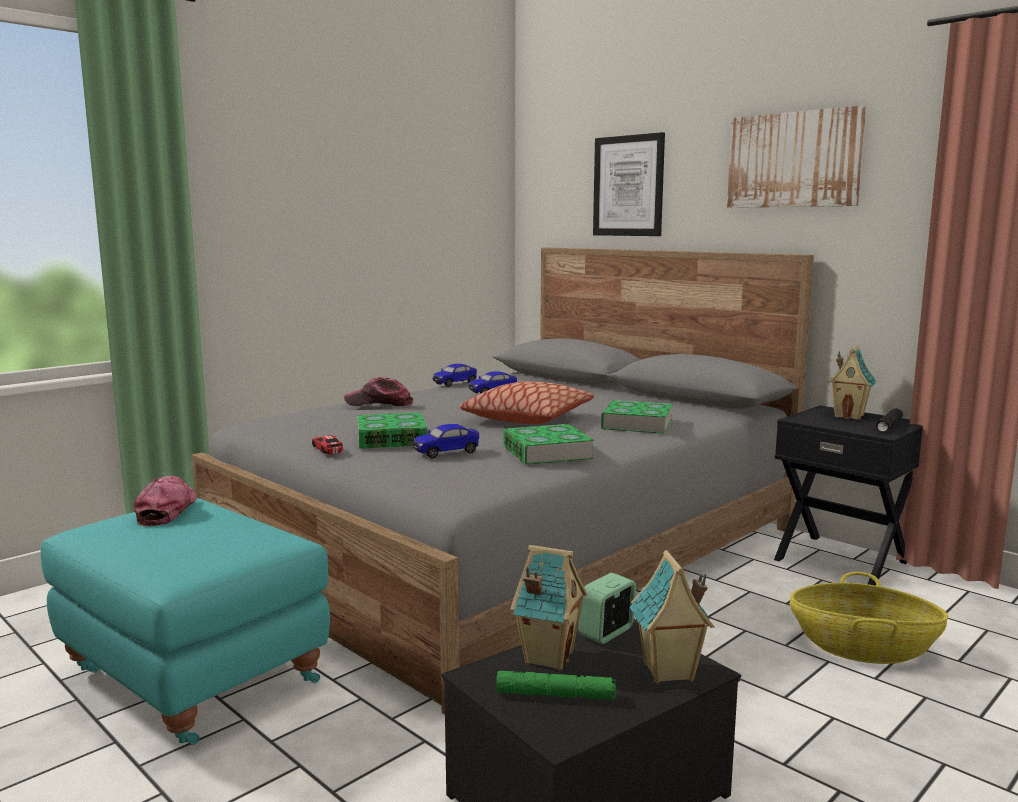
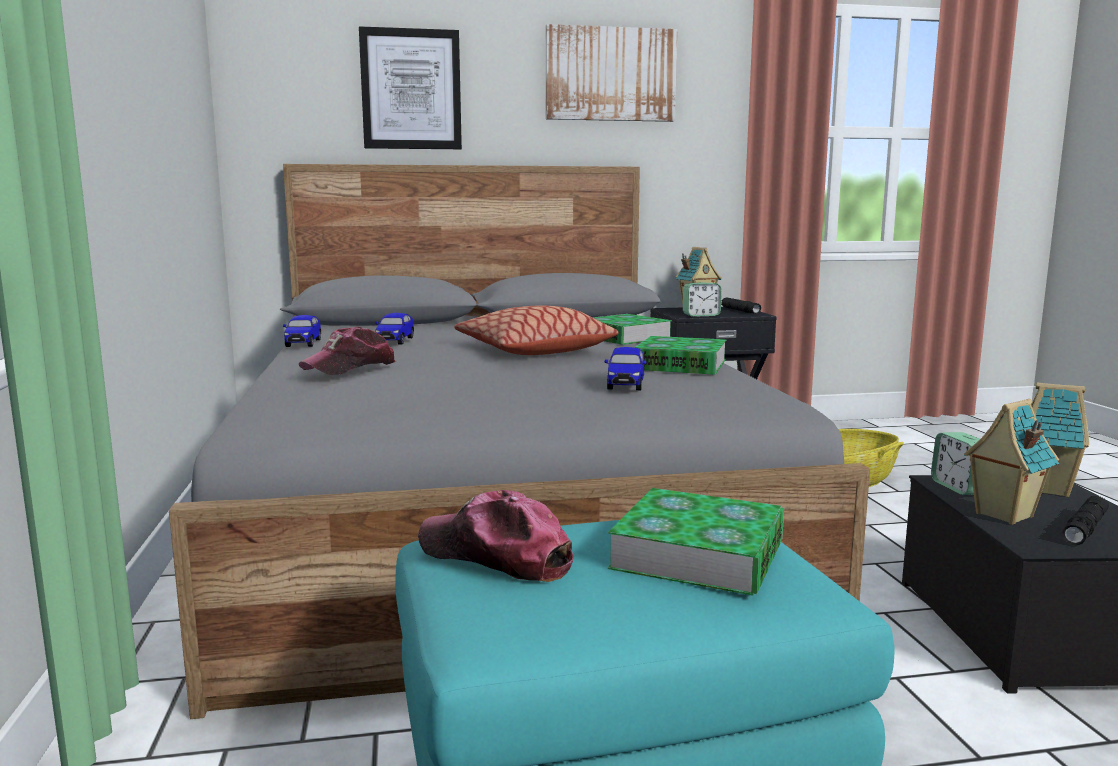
camera: 55 degrees left, 0 degrees up
toy car [312,435,343,455] -> none
book [357,413,428,449] -> book moved to [607,488,784,596]
green flashlight [496,671,616,700] -> black flashlight [1062,496,1109,546]
none -> alarm clock [683,282,722,317]

